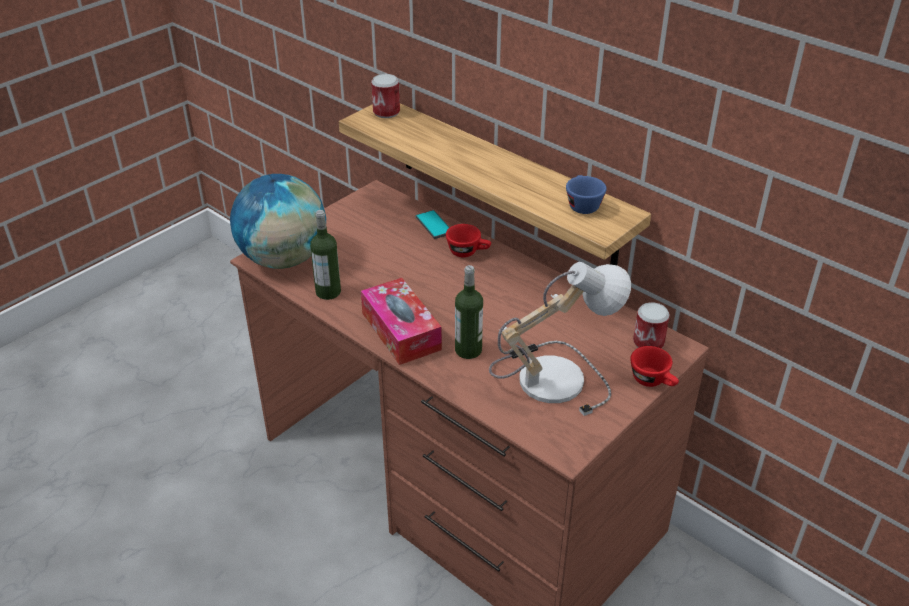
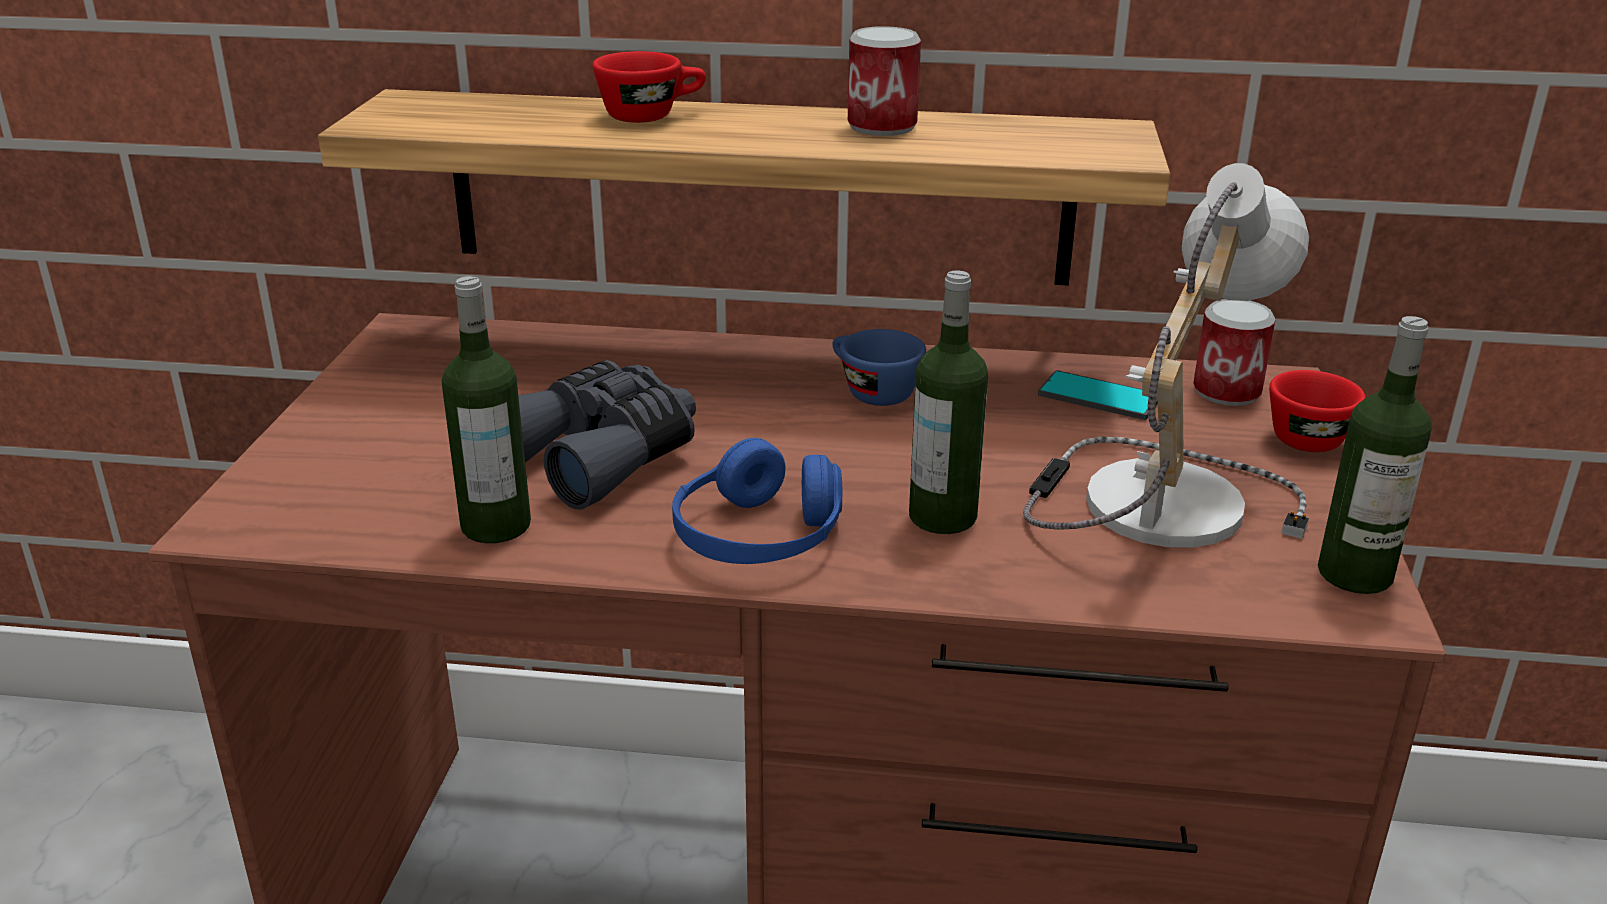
camera: 35 degrees left, 10 degrees down
globe [230,174,326,269] -> none
tissue box [361,278,442,365] -> blue headphones [672,438,842,564]
can [371,74,400,118] -> can moved to [848,26,921,136]
phone [416,210,450,239] -> phone moved to [1038,370,1158,420]
red cup [446,224,491,257] -> red cup moved to [593,51,706,123]
blue cup [566,175,607,214] -> blue cup moved to [832,329,926,406]
none -> grey binoculars [518,360,696,510]
none -> bottle [1318,316,1432,594]

